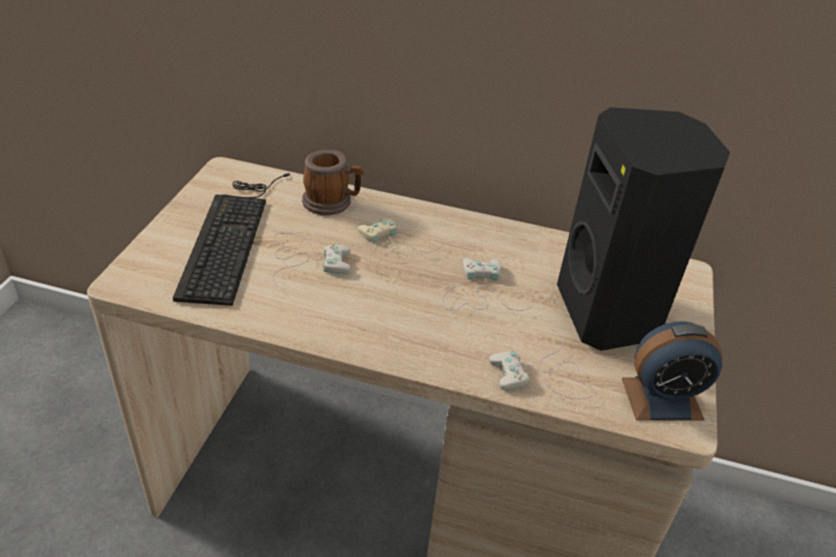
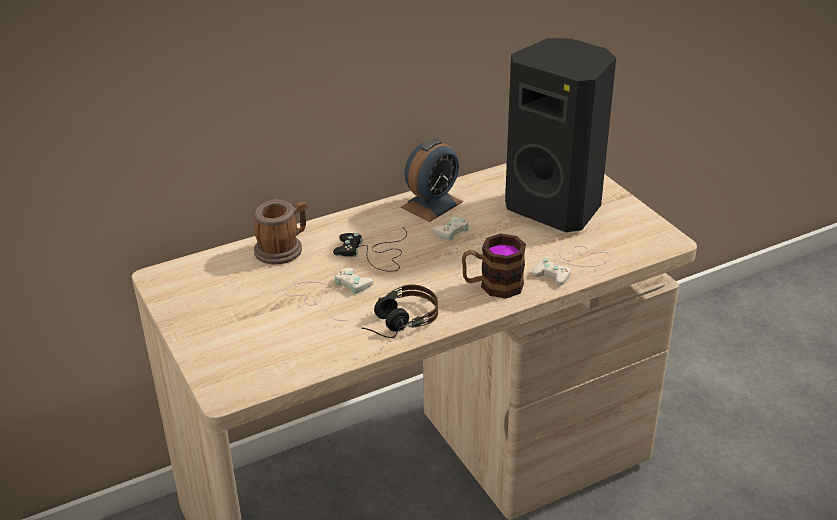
camera: 40 degrees left, 5 degrees down
keyboard [173,173,290,306] -> none
beige game controller [358,217,443,275] -> black game controller [333,230,407,272]
alarm clock [622,321,723,421] -> alarm clock moved to [401,139,463,222]
none -> headphones [361,285,438,338]
none -> mug [462,233,526,299]

